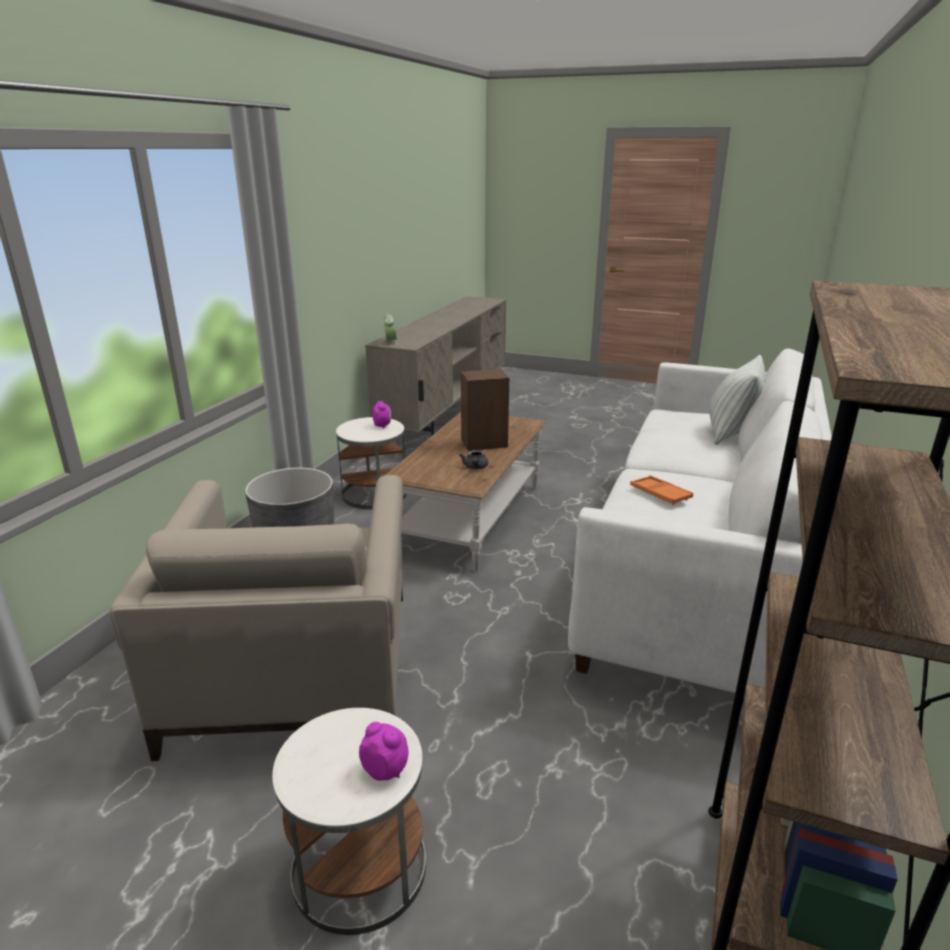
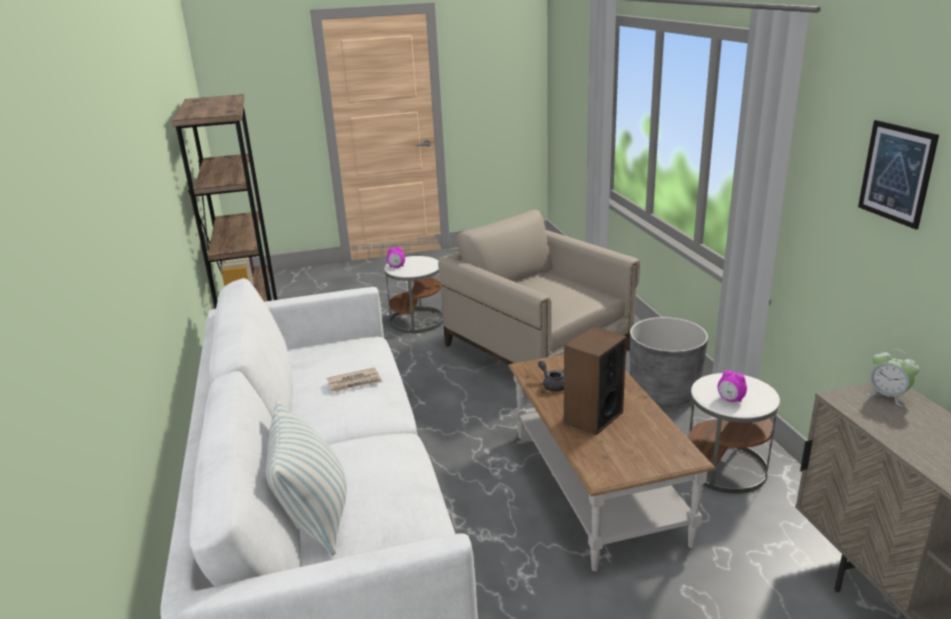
camera: 145 degrees right, 0 degrees up
orange tray [630,475,693,505] -> newspaper [327,367,383,393]
none -> picture [858,120,939,230]

